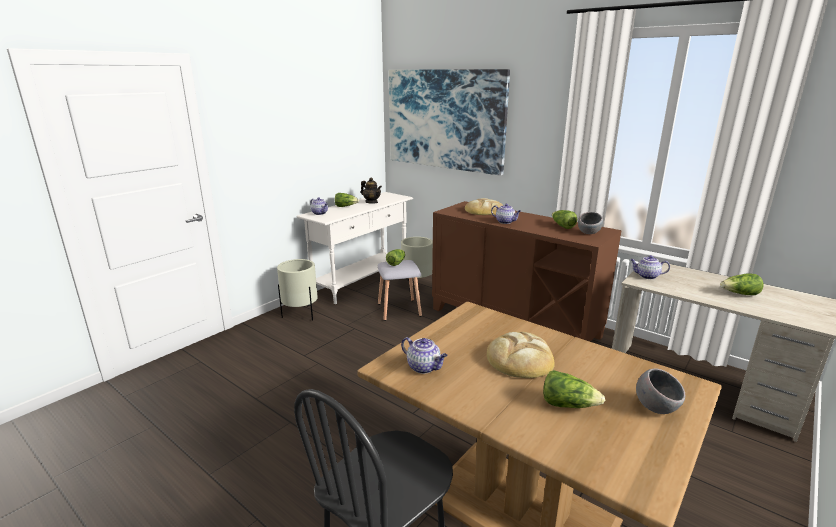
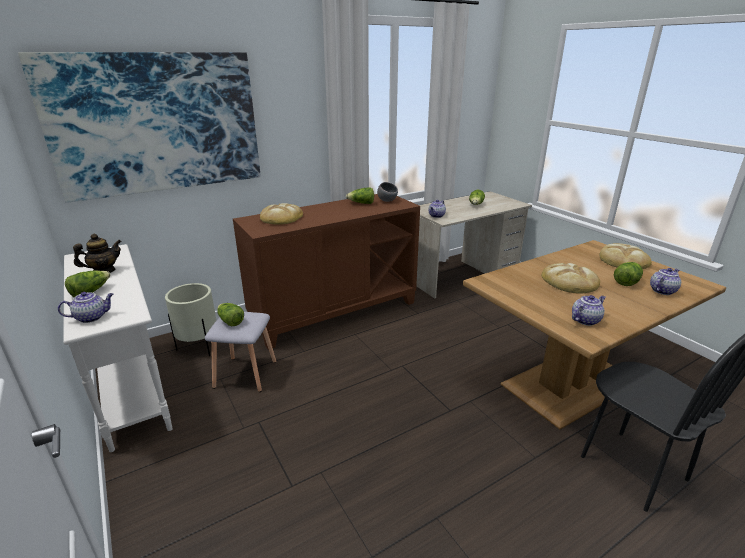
camera: 70 degrees left, 5 degrees up
beige planter [277,259,318,321] -> none
teapot [491,204,521,224] -> teapot moved to [650,268,681,295]
grey bowl [636,368,685,414] -> bread [599,243,652,269]

